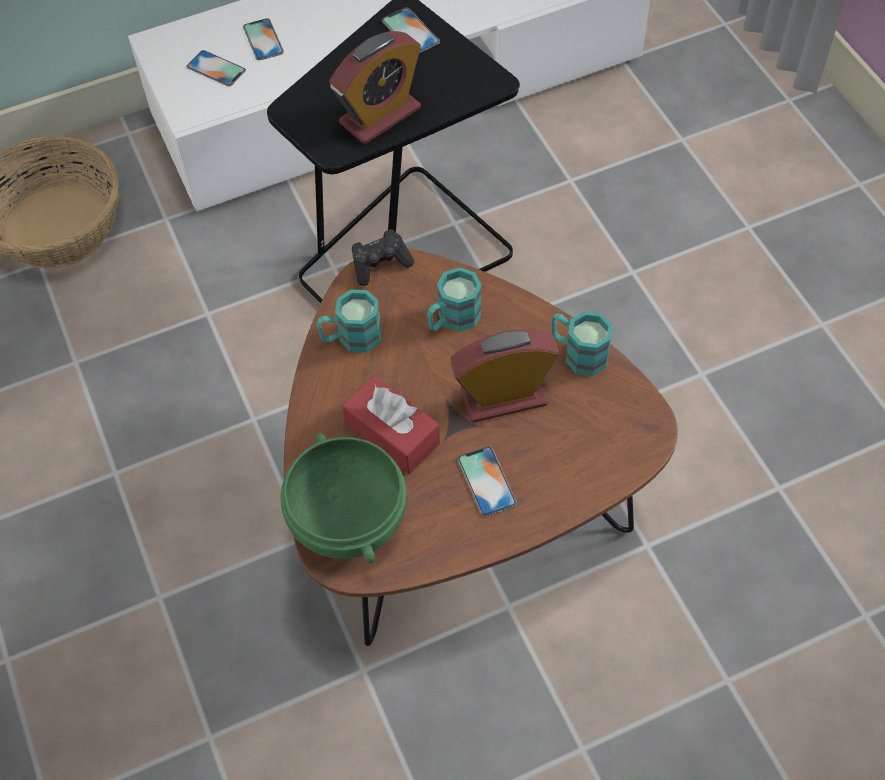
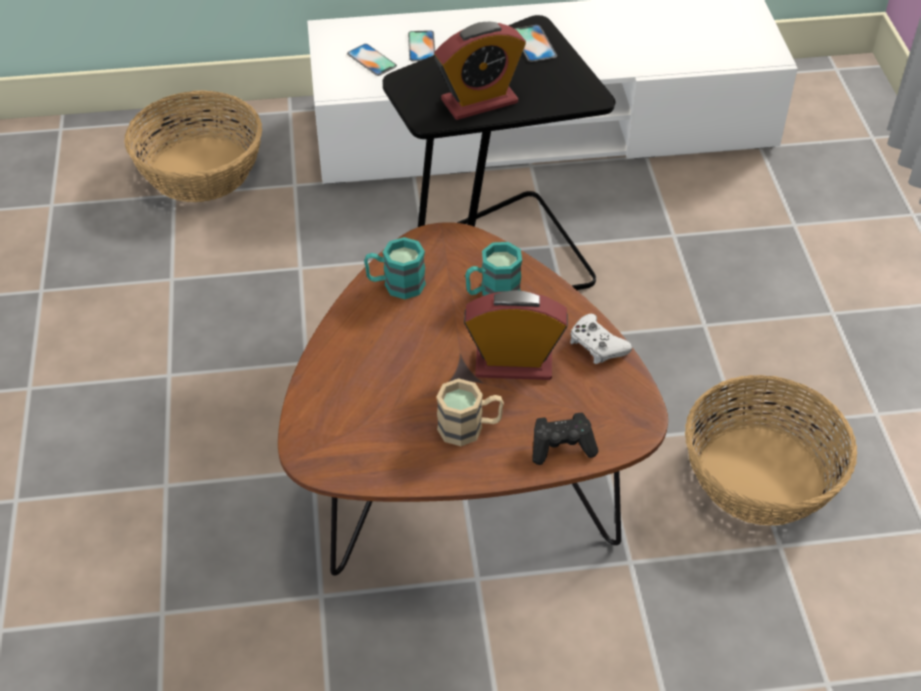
camera: 15 degrees right, 10 degrees down
green bowl [281,433,407,563] -> none
red tissue box [342,376,440,474] -> none
black game controller [352,229,414,286] -> black game controller moved to [532,412,599,465]
phone [458,446,517,516] -> beige mug [437,378,504,446]
turquoise mug [551,311,613,376] -> white game controller [570,314,632,364]
none -> basket [685,375,857,526]

